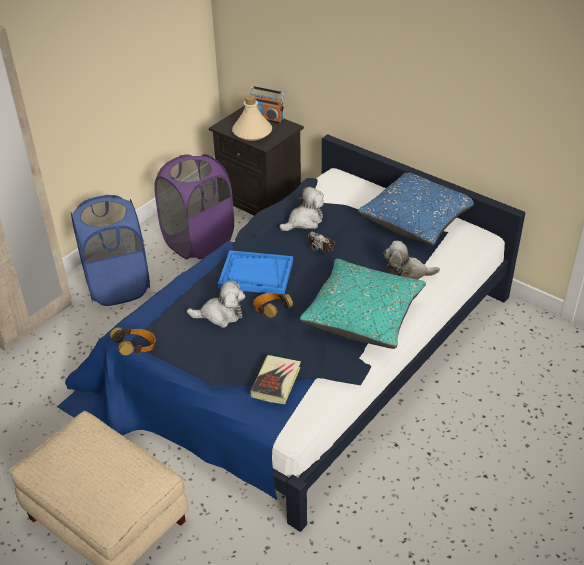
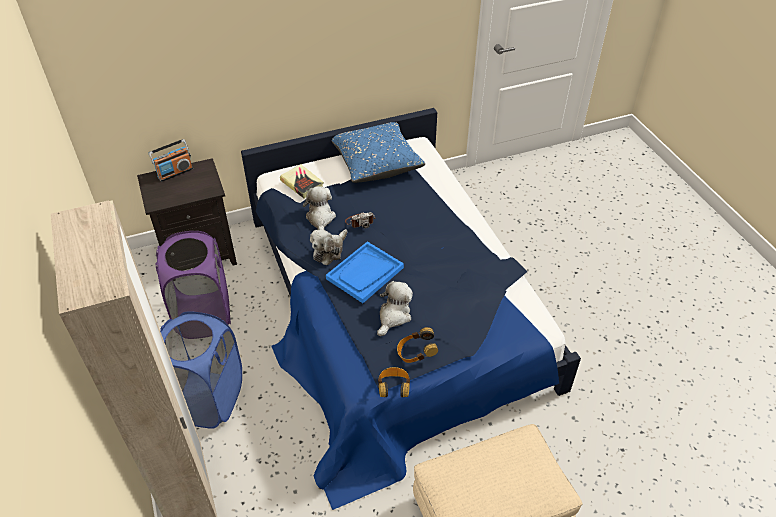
camera: 60 degrees left, 5 degrees up
beige bottle [232,95,272,141] -> none
book [250,355,301,404] -> book moved to [280,164,324,198]
headphones [253,293,293,318] -> headphones moved to [397,327,438,363]
turquoise pillow [300,259,426,349] -> none
plush toy [384,241,440,279] -> plush toy moved to [310,229,347,265]

